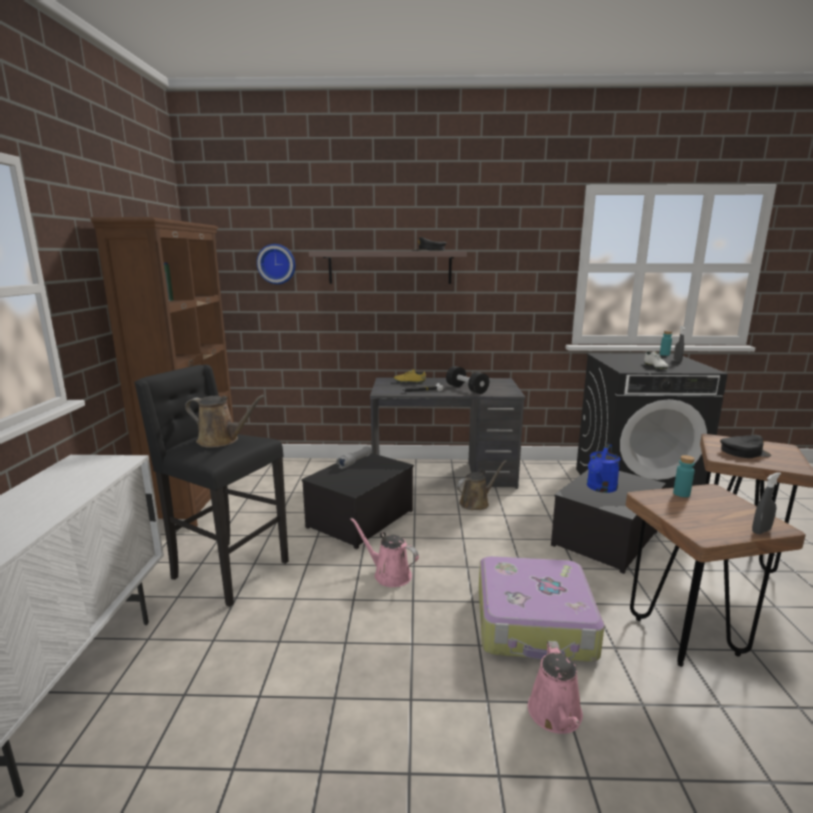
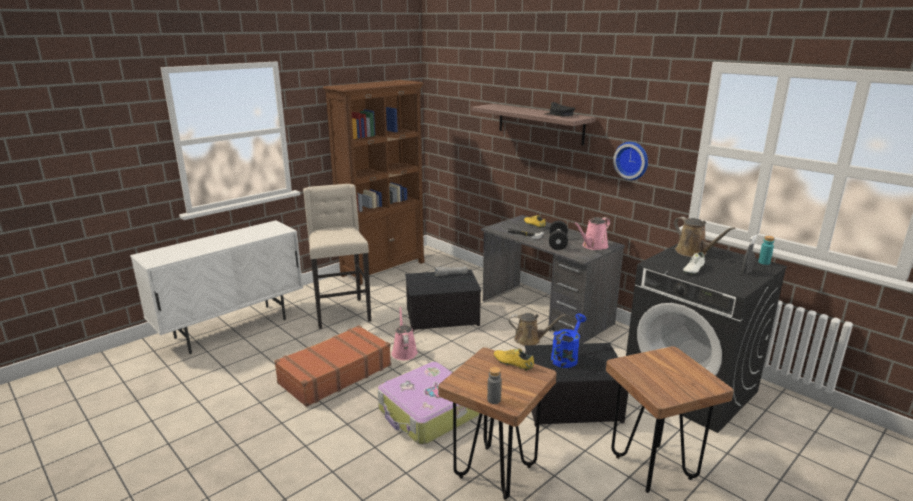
camera: 45 degrees right, 5 degrees up
black stool [134,365,289,607] -> beige stool [303,184,371,329]
brown watering can [185,395,265,448] -> brown watering can moved to [674,217,735,257]
wall clock [257,244,295,284] -> wall clock moved to [613,142,648,180]
pink watering can [528,641,583,734] -> pink watering can moved to [573,217,611,250]
blue watering can [587,444,620,493] -> blue watering can turned 135 degrees clockwise [551,313,586,368]
turquoise bottle [673,455,695,497] -> yellow shoe [494,349,534,371]
black cap [720,435,771,458] -> none
grey spray bottle [752,472,781,534] -> grey bottle [487,367,502,404]
none -> brown suitcase [274,325,391,407]

